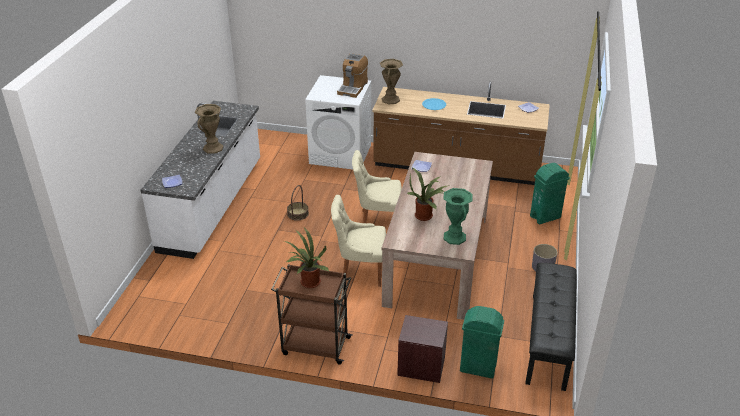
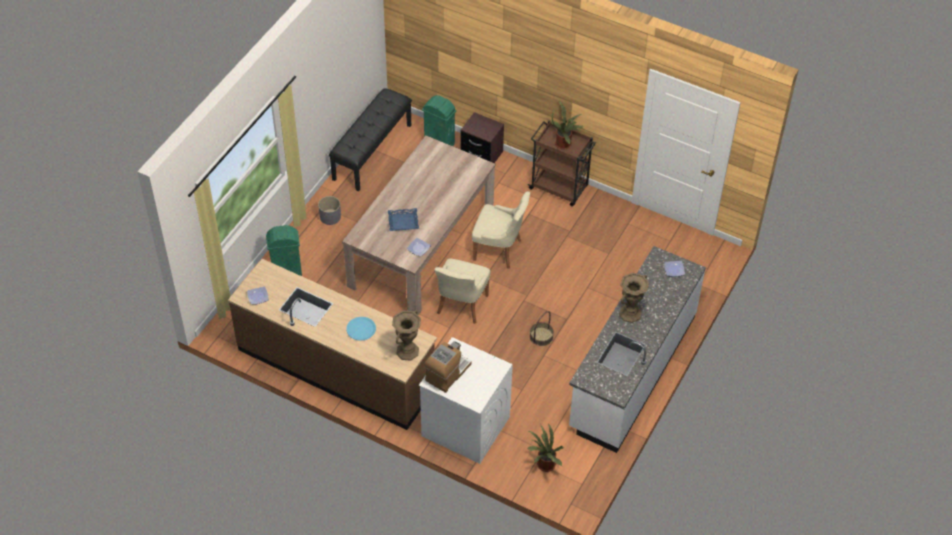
camera: 165 degrees left, 15 degrees up
beige chair [352,150,402,223] -> beige chair turned 90 degrees clockwise [434,259,490,324]
potted plant [407,168,447,221] -> potted plant moved to [527,423,563,472]
green vase [444,188,473,245] -> none
none -> blue tray [388,208,419,231]

